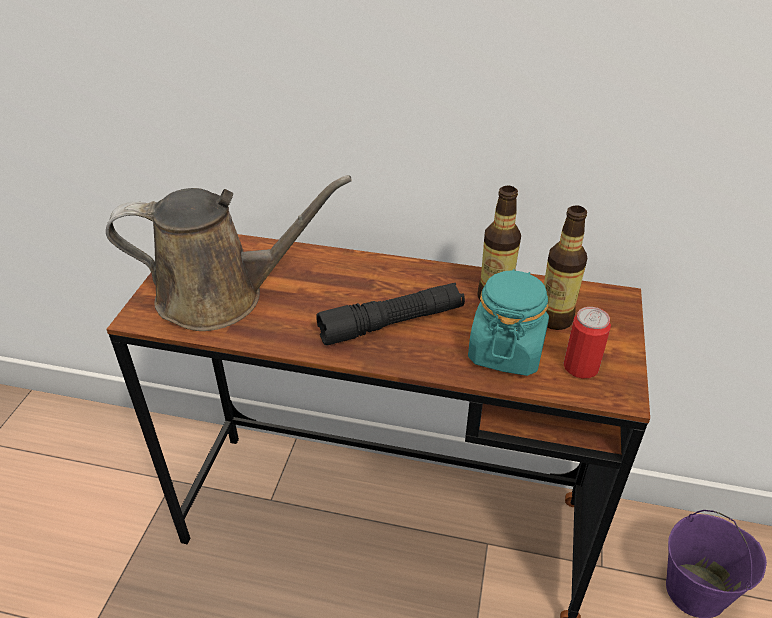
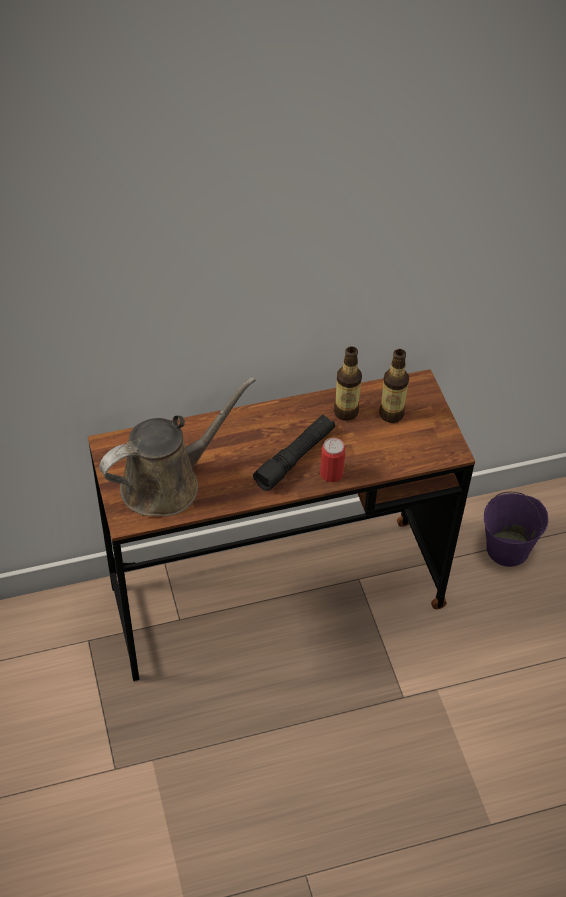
camera: 30 degrees left, 10 degrees up
turquoise jar [468,269,549,376] -> none
can [563,307,611,378] -> can moved to [320,438,346,482]

